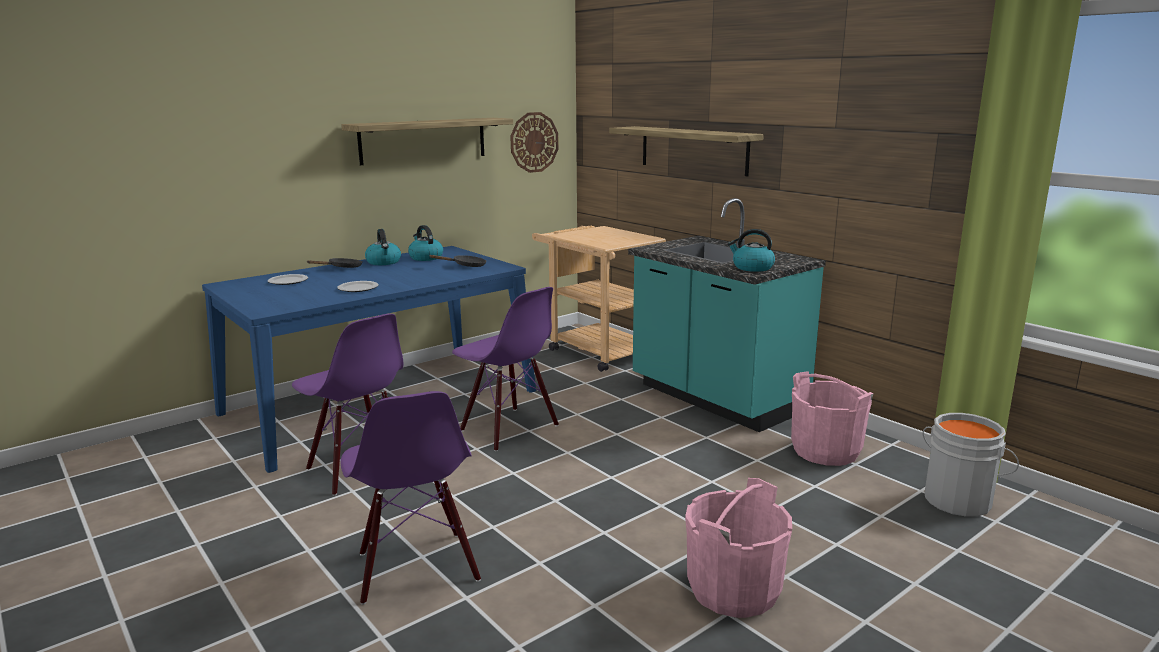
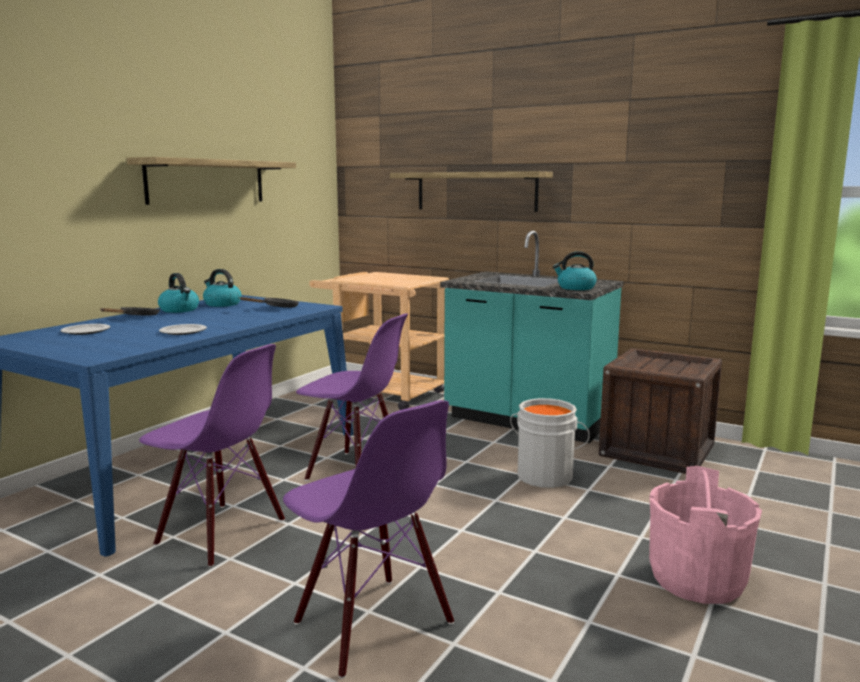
camera: 20 degrees left, 5 degrees down
wall clock [510,112,559,173] -> none
pink bucket [791,371,873,466] -> crate [599,348,722,474]
grey bucket [922,413,1019,517] -> grey bucket moved to [510,398,589,488]

